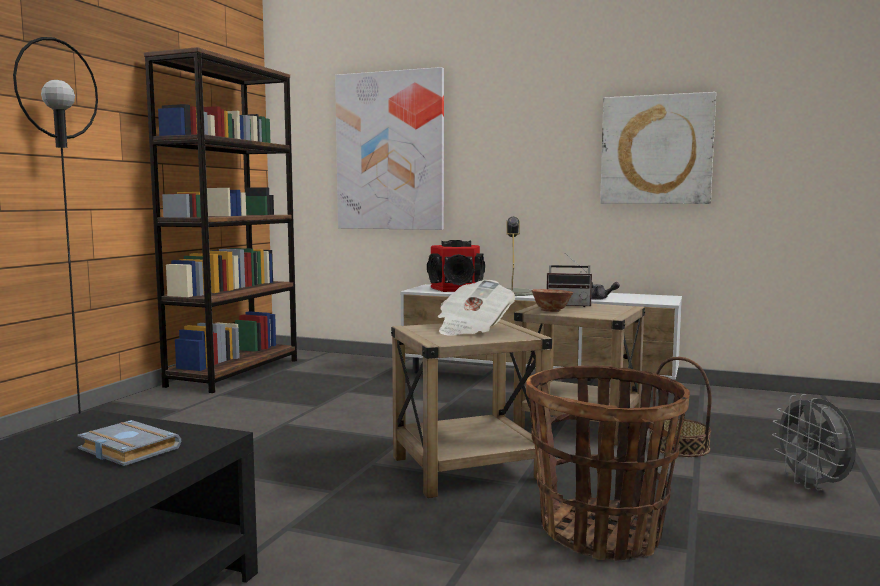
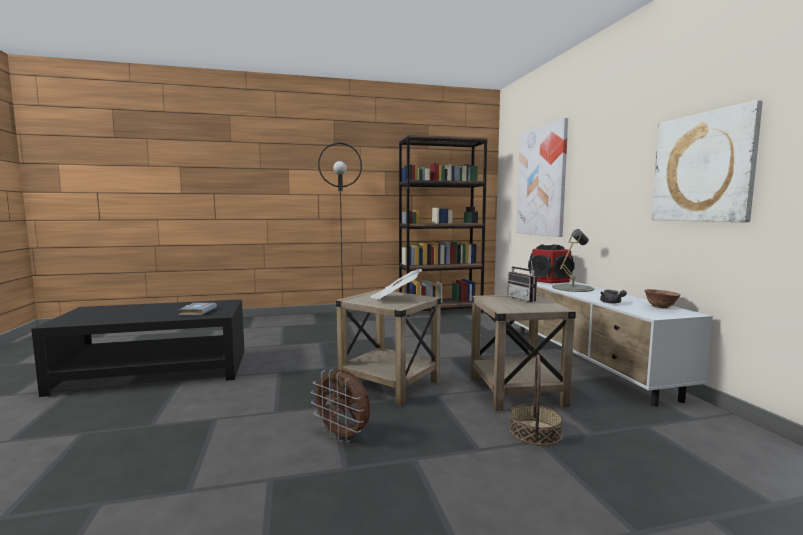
camera: 55 degrees right, 0 degrees up
basket [526,366,690,561] -> brown fan [311,369,370,442]
bowl [532,289,573,312] -> bowl moved to [645,289,681,308]
grey fan [772,394,856,491] -> none

